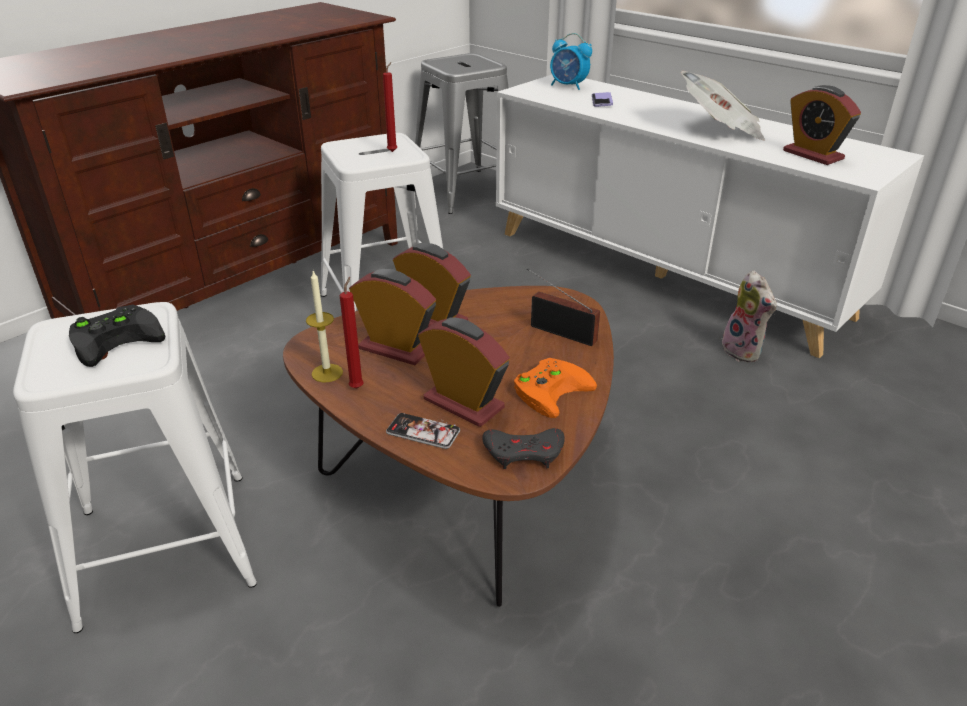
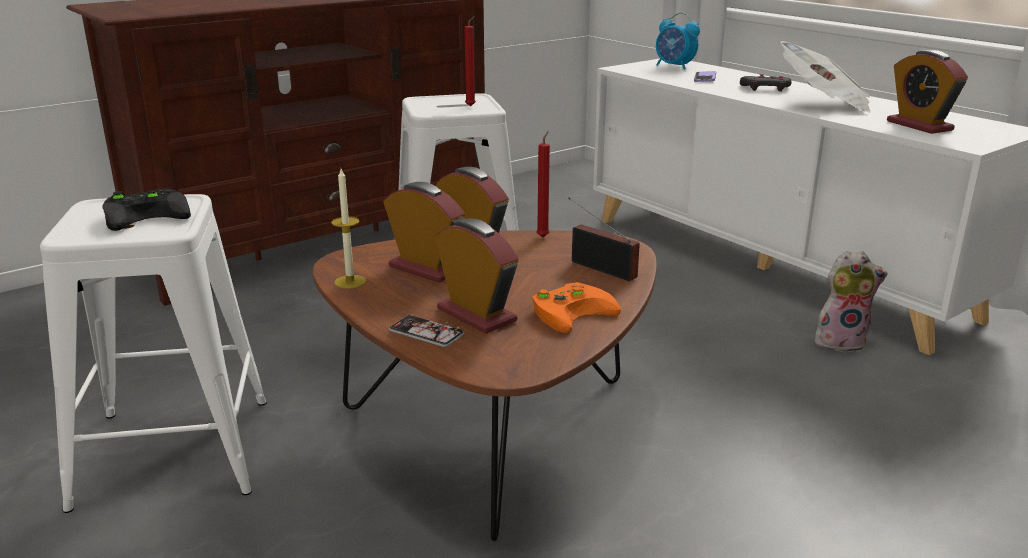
camera: 10 degrees right, 10 degrees down
red candle [340,277,364,388] -> red candle moved to [536,131,550,237]
grey stool [415,53,508,214] -> none
grey game controller [482,428,565,469] -> grey game controller moved to [740,74,792,92]
plush toy [721,271,777,362] -> plush toy turned 75 degrees counterclockwise [815,251,888,352]

